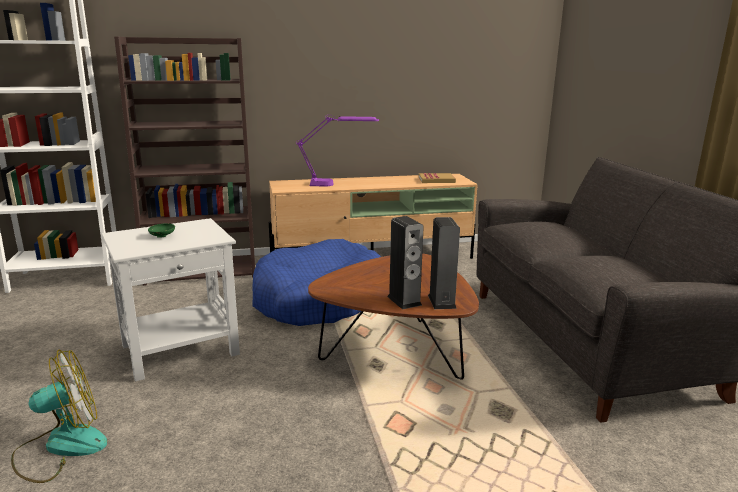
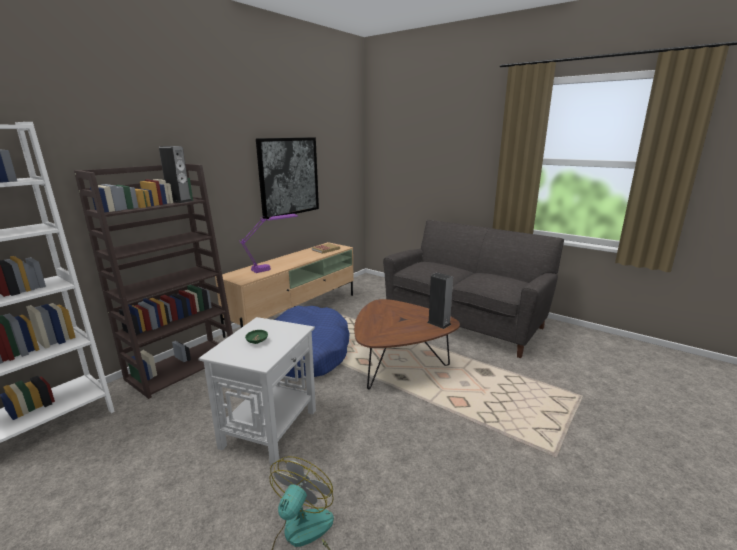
camera: 40 degrees left, 0 degrees up
speaker [387,216,424,309] -> speaker moved to [159,146,192,203]
none -> picture [256,137,319,219]

